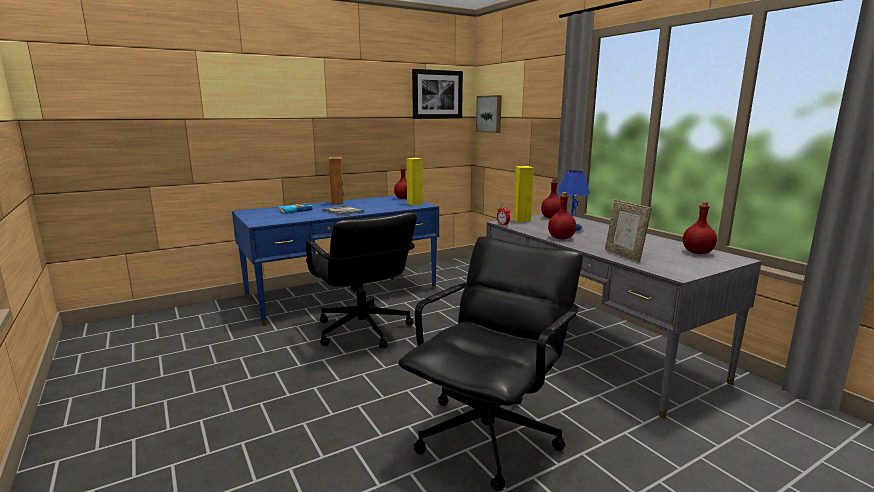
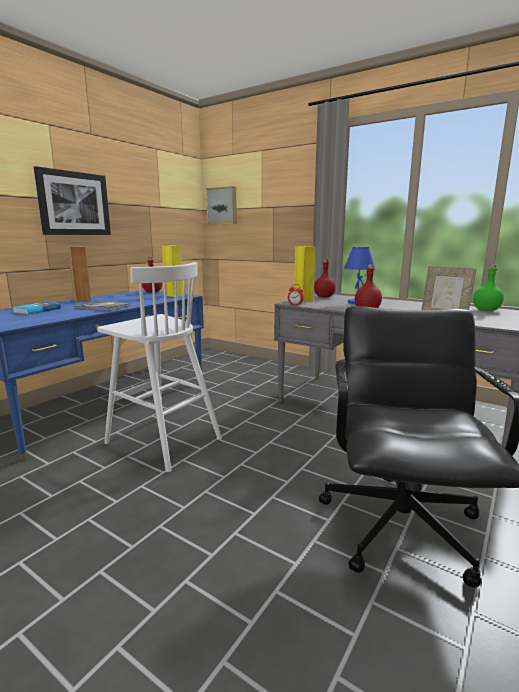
camera: 25 degrees left, 0 degrees up
black office chair [306,212,417,348] -> white stool [97,262,222,472]
picture [412,69,463,119] -> picture moved to [34,166,111,235]
red bottle [683,202,717,254] -> green bottle [473,264,504,311]

